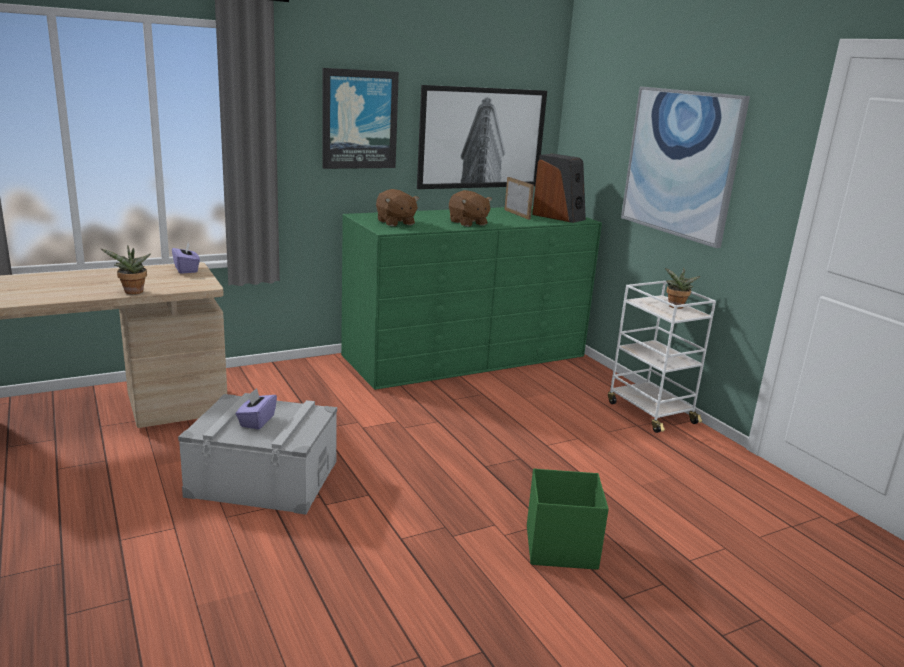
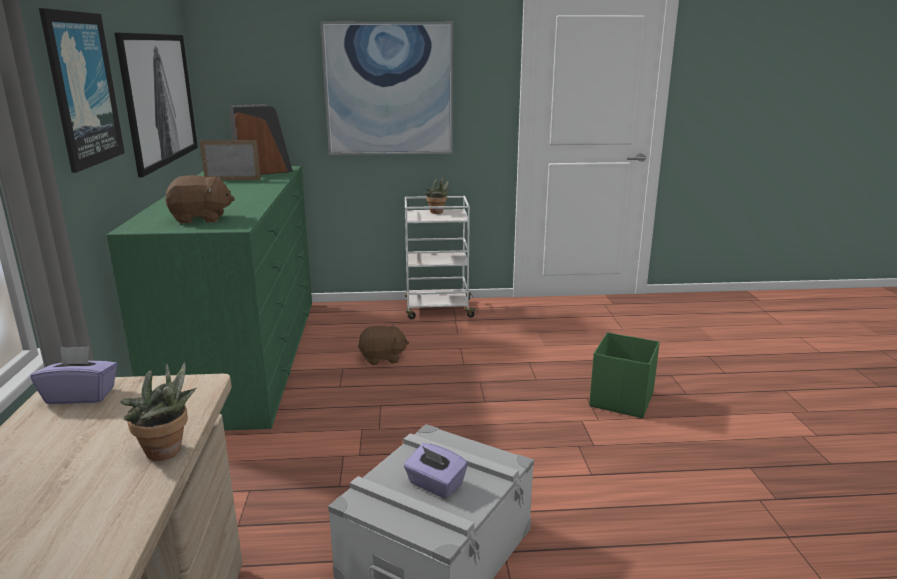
camera: 65 degrees left, 0 degrees up
brown plush toy [449,190,492,227] -> brown plush toy moved to [358,324,409,365]

